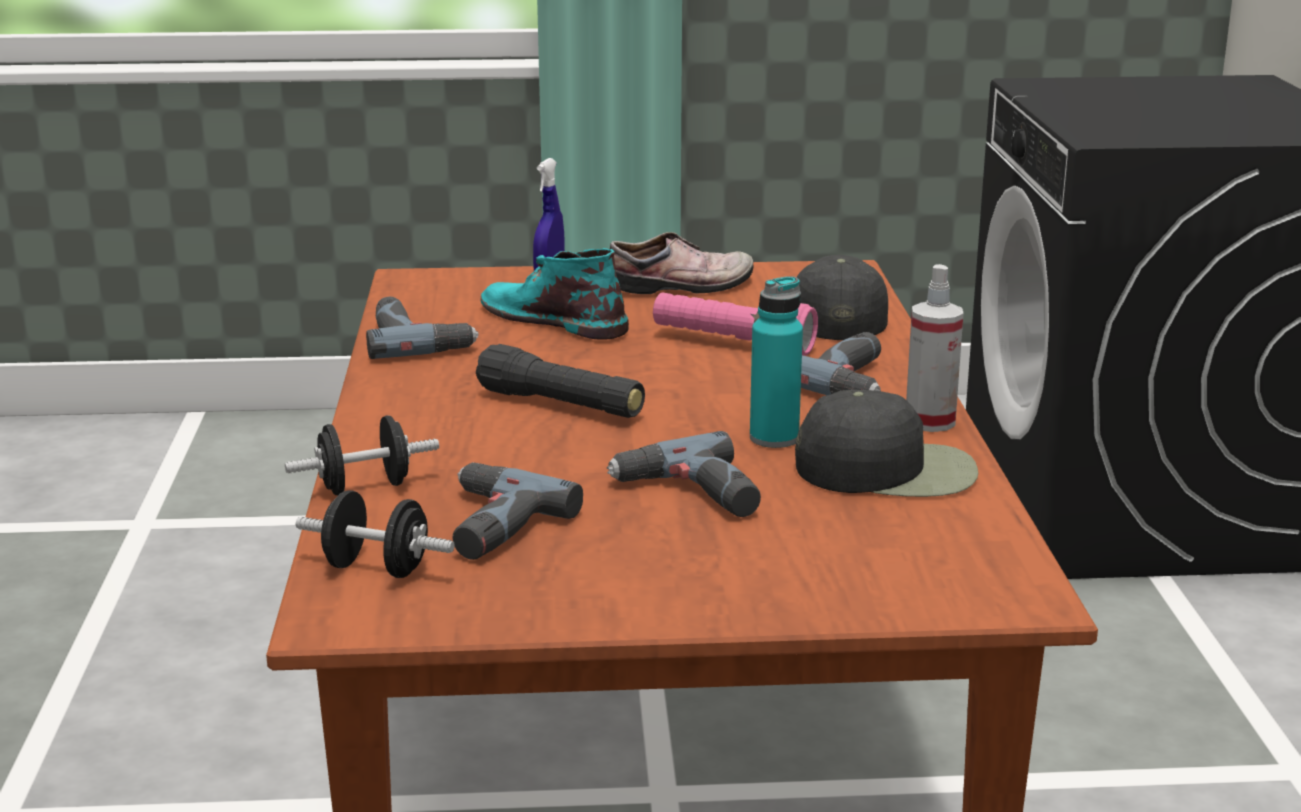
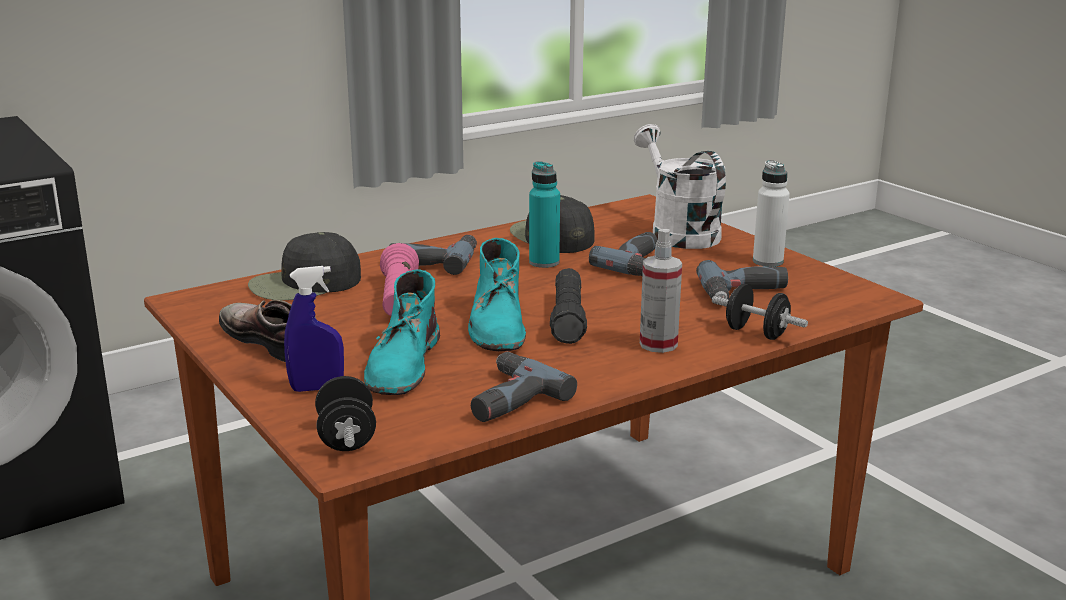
camera: 120 degrees left, 0 degrees up
black dumbbell [296,490,455,578] -> black dumbbell moved to [315,376,376,451]
spray bottle [906,264,964,432] -> spray bottle moved to [640,229,682,353]
none -> turquoise boot [468,238,526,351]
none -> white watering can [634,124,726,249]
none -> white bottle [753,160,790,267]

